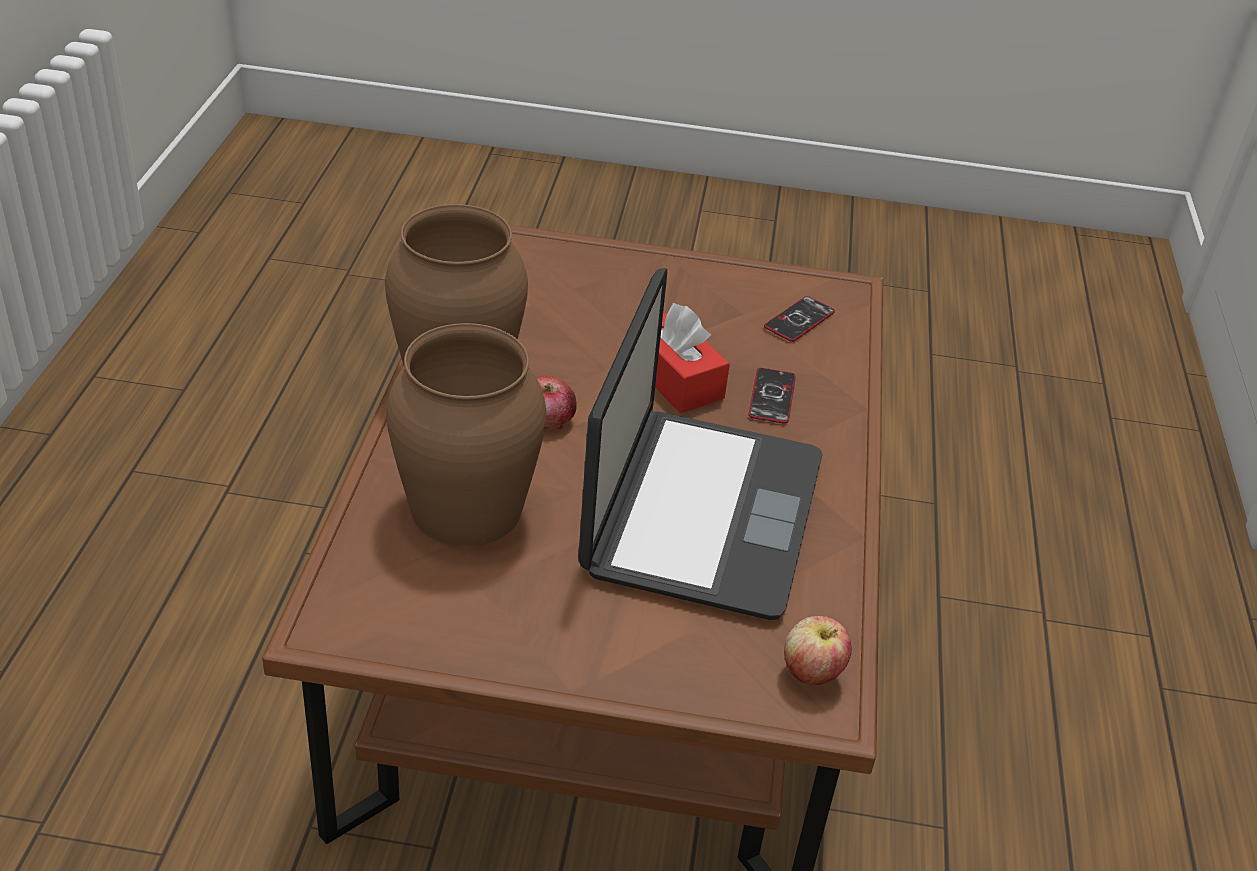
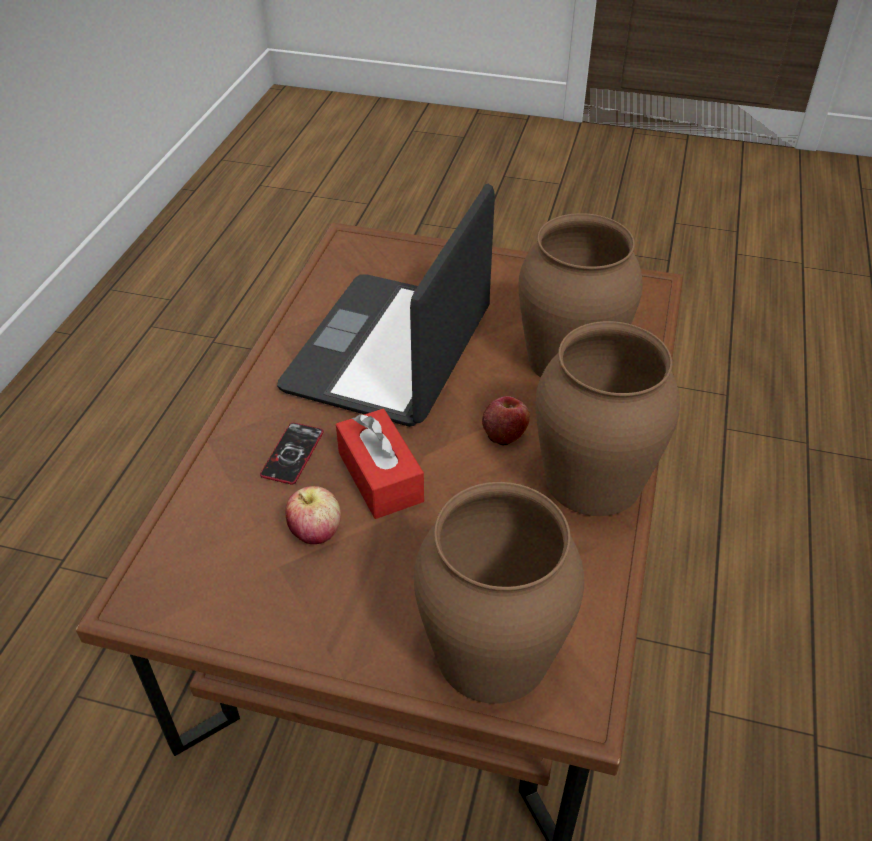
camera: 170 degrees left, 5 degrees up
phone [764,296,835,342] -> none
apple [784,616,852,685] -> apple moved to [286,486,341,544]
none -> brown vase [414,482,584,704]

